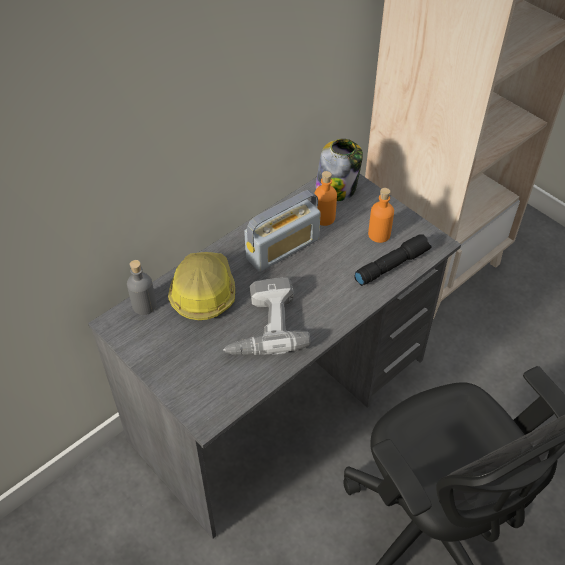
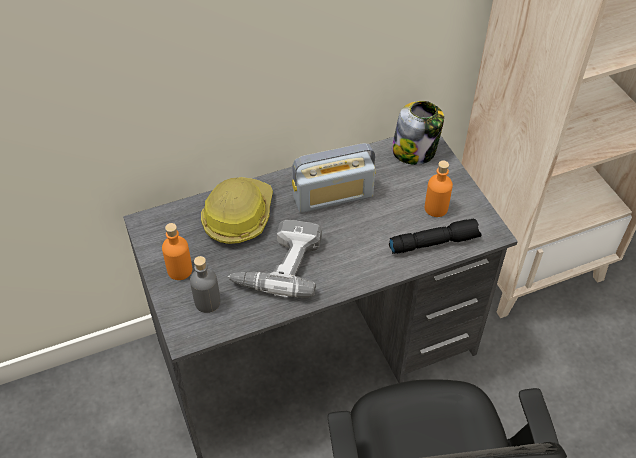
camera: 20 degrees right, 0 degrees up
grey bottle [127,260,156,315] -> grey bottle moved to [190,256,221,313]
orange bottle [314,171,337,226] -> orange bottle moved to [162,223,192,280]

